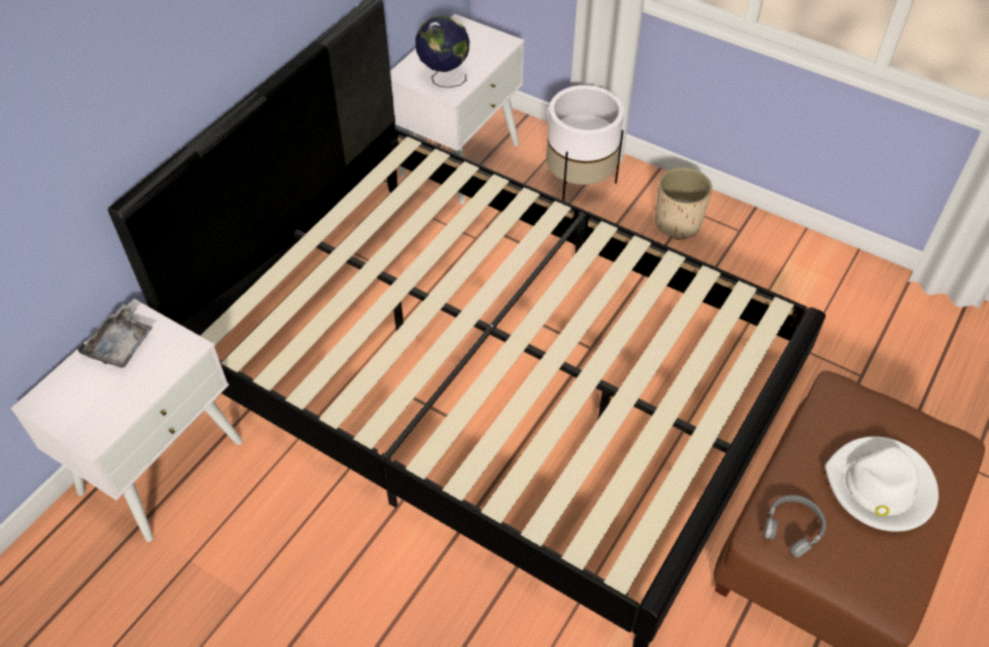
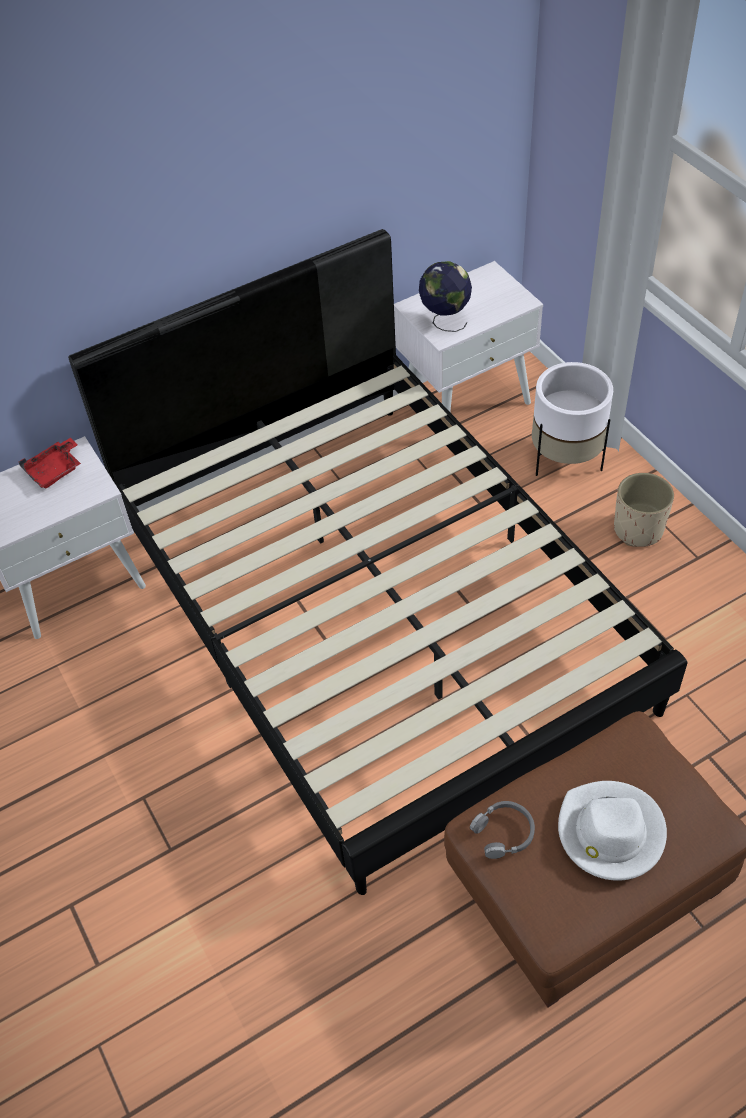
camera: 30 degrees right, 0 degrees up
grey tray [77,304,153,368] -> red tray [19,438,81,488]

